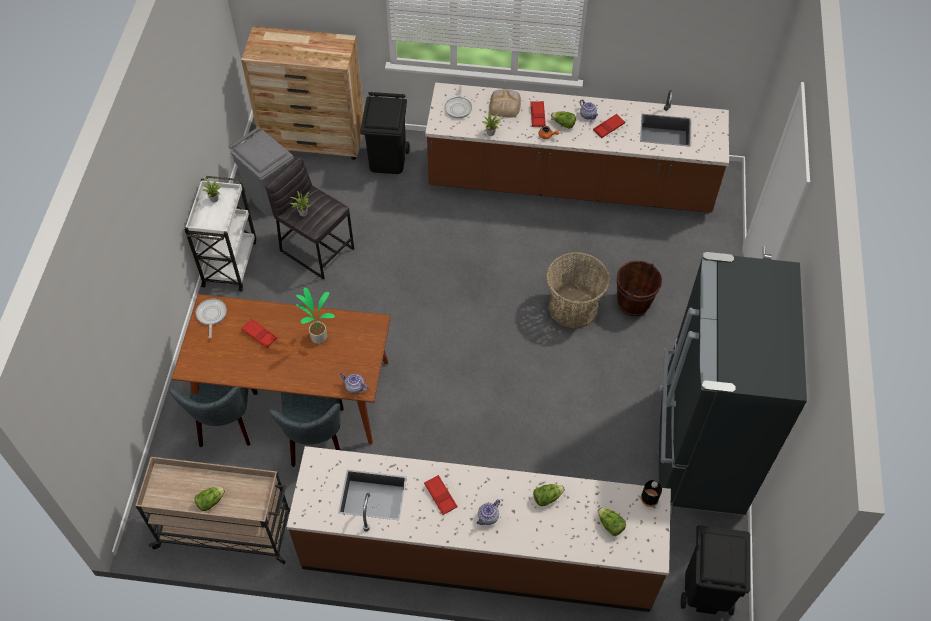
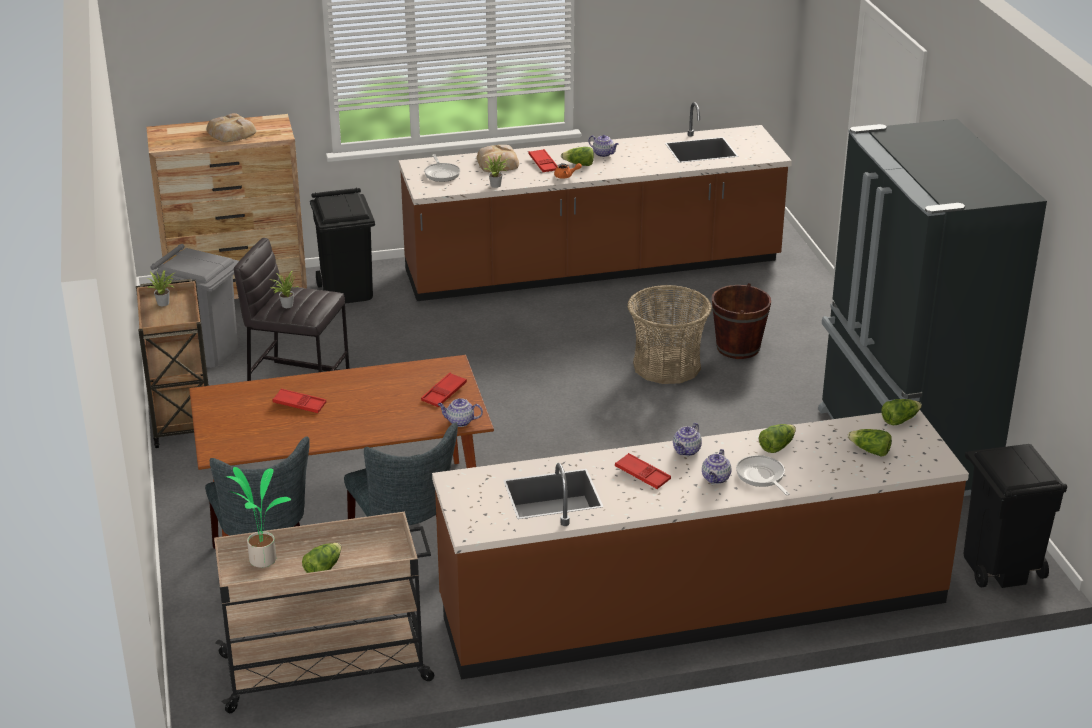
camera: 20 degrees left, 25 degrees down
white cart [184,176,256,291] -> brown cart [136,279,209,448]
frying pan [196,298,227,338] -> frying pan moved to [736,455,790,495]
potted plant [296,288,335,344] -> potted plant moved to [227,467,291,568]
red tray [593,114,625,138] -> red tray moved to [421,373,467,407]
black bottle [641,480,662,507] -> lettuce [881,399,922,425]
none -> bread [207,113,256,142]
none -> teapot [673,423,702,456]

